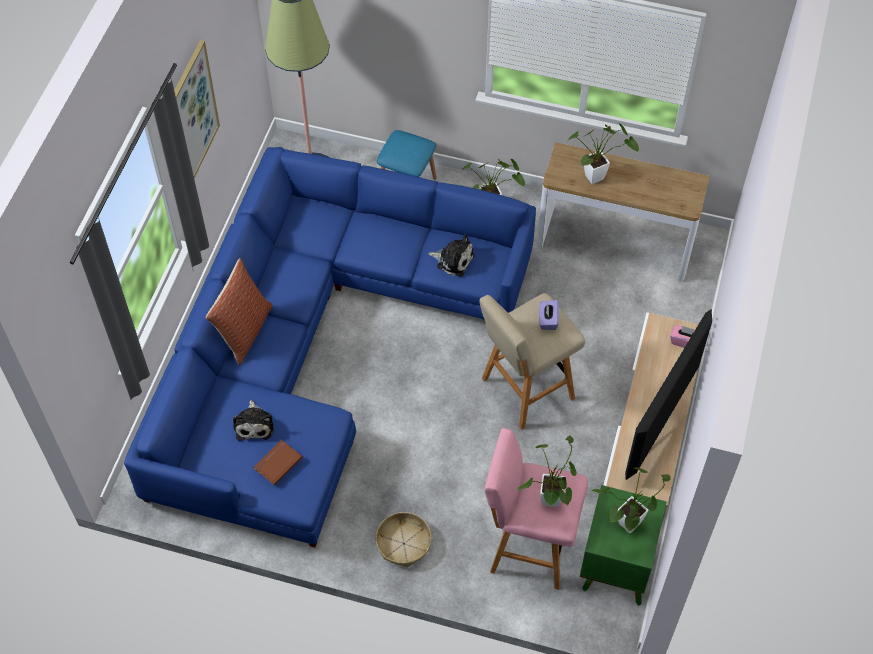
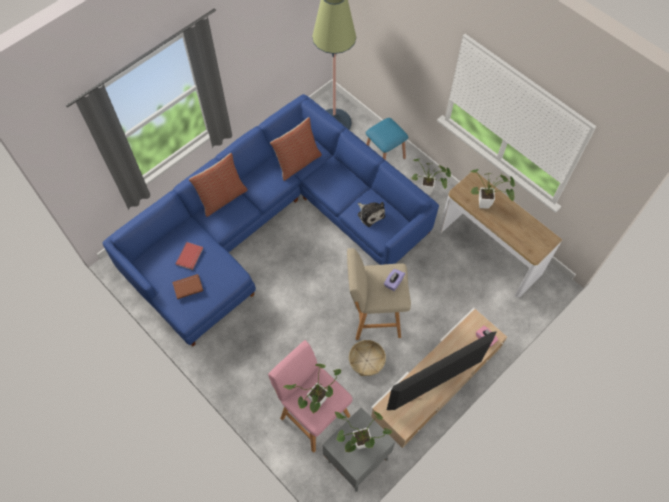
camera: 30 degrees right, 5 degrees up
picture [174,40,220,178] -> none
plush toy [233,400,274,441] -> red book [176,242,204,270]
basket [376,512,432,567] -> basket moved to [349,340,386,376]
green nightstand [580,485,667,606] -> grey nightstand [322,407,395,492]
none -> pillow [270,117,322,181]

